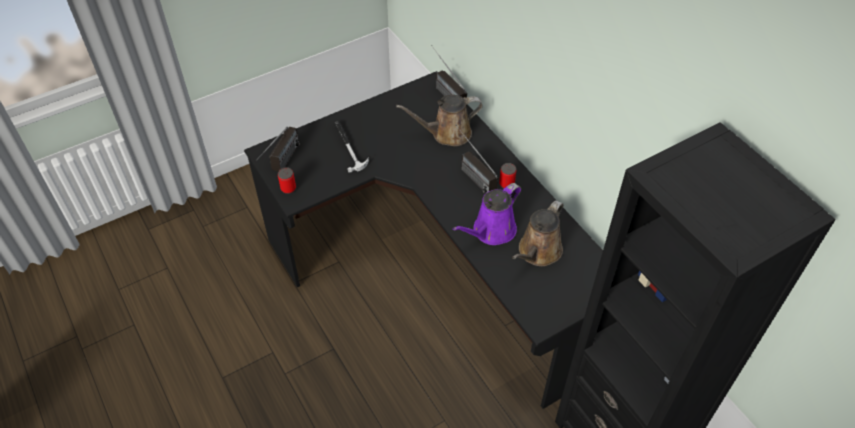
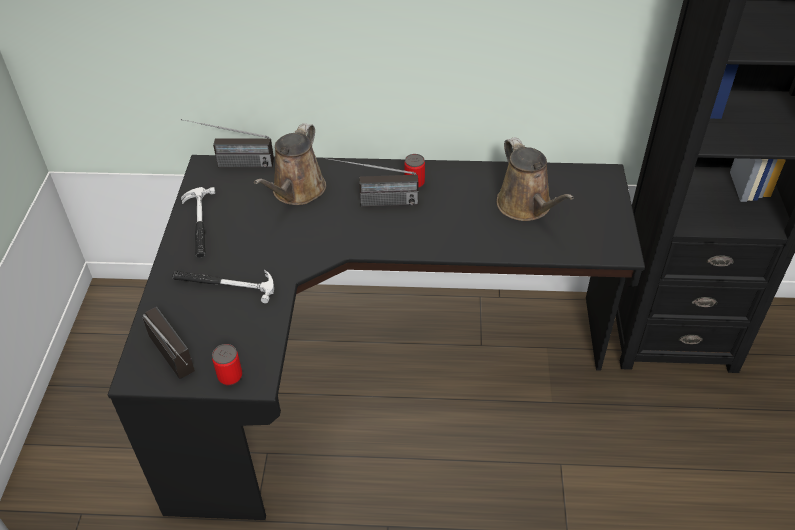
camera: 55 degrees left, 5 degrees down
purple watering can [453,183,521,245] -> none
none -> hammer [181,187,216,258]

